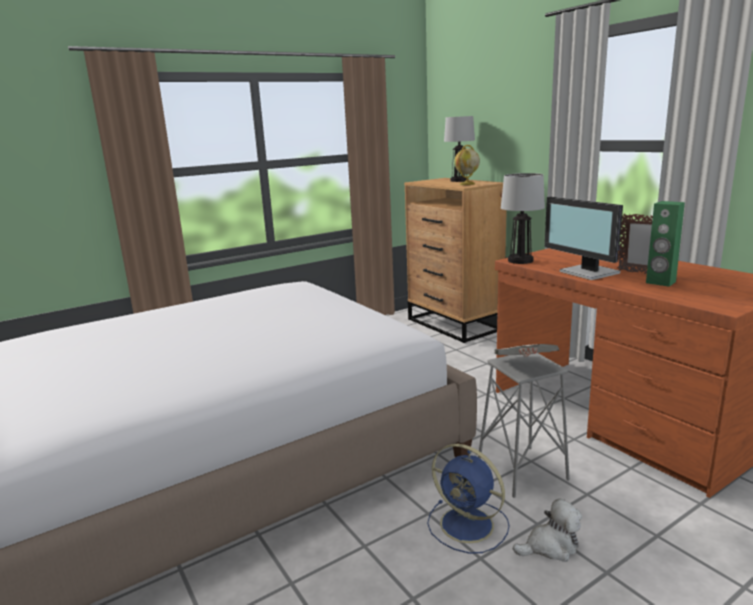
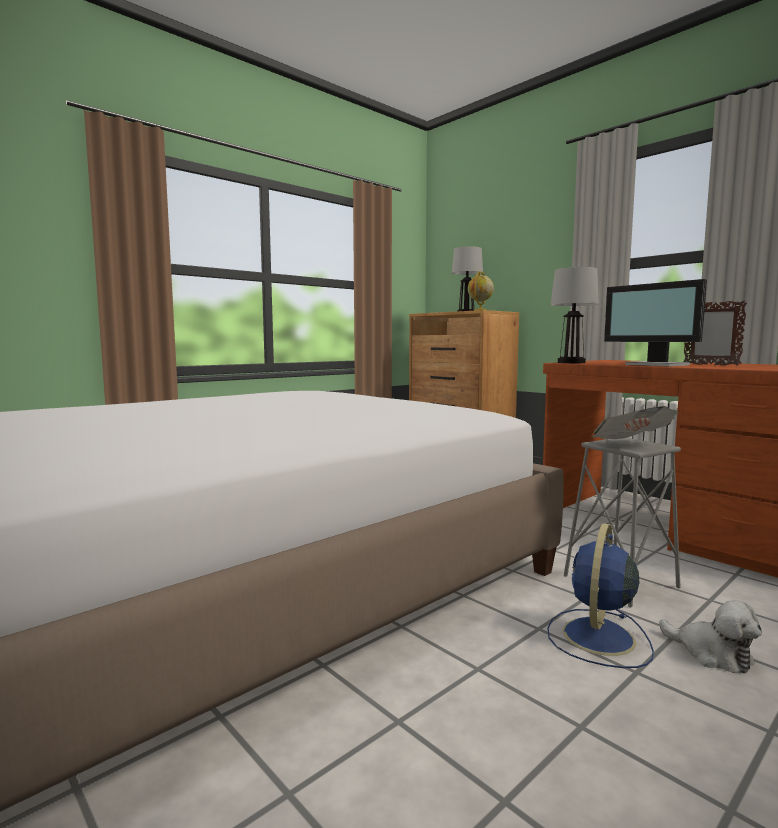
camera: 10 degrees left, 10 degrees down
blue fan [427,444,509,554] -> blue fan turned 90 degrees clockwise [547,523,654,668]
plush toy [513,499,582,562] -> plush toy turned 75 degrees clockwise [659,600,762,673]
green speaker [646,201,685,287] -> none

